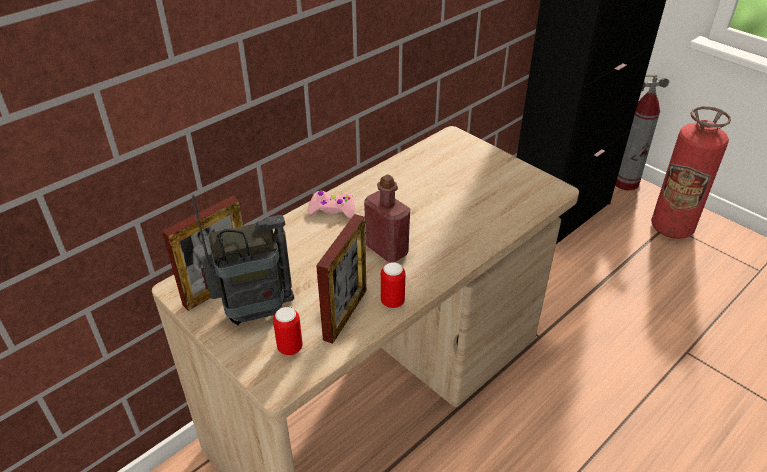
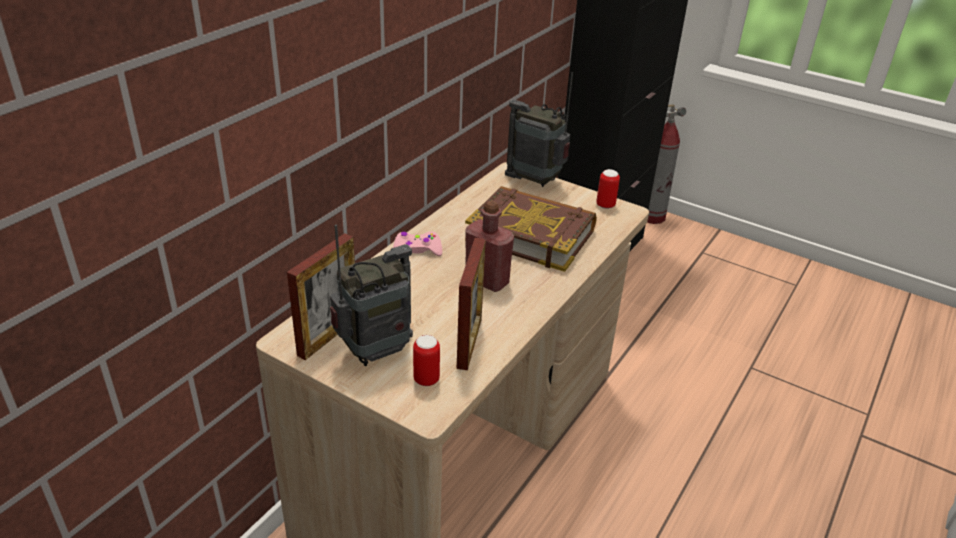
camera: 15 degrees left, 5 degrees down
can [381,262,405,308] -> can moved to [596,169,620,209]
fire extinguisher [651,106,731,239] -> none
none -> book [465,186,597,272]
none -> radio [505,72,573,187]

